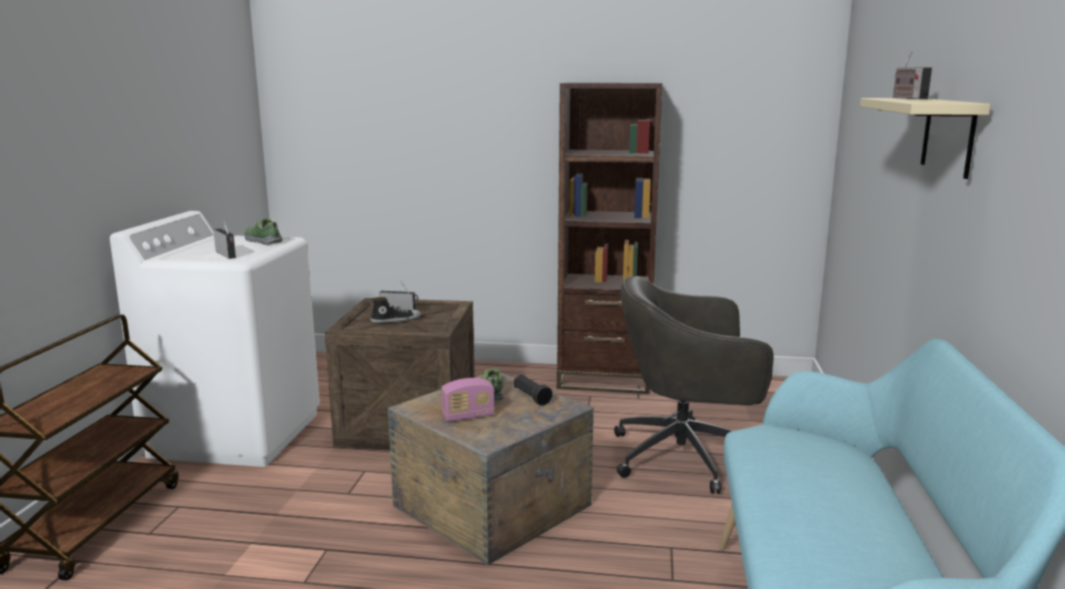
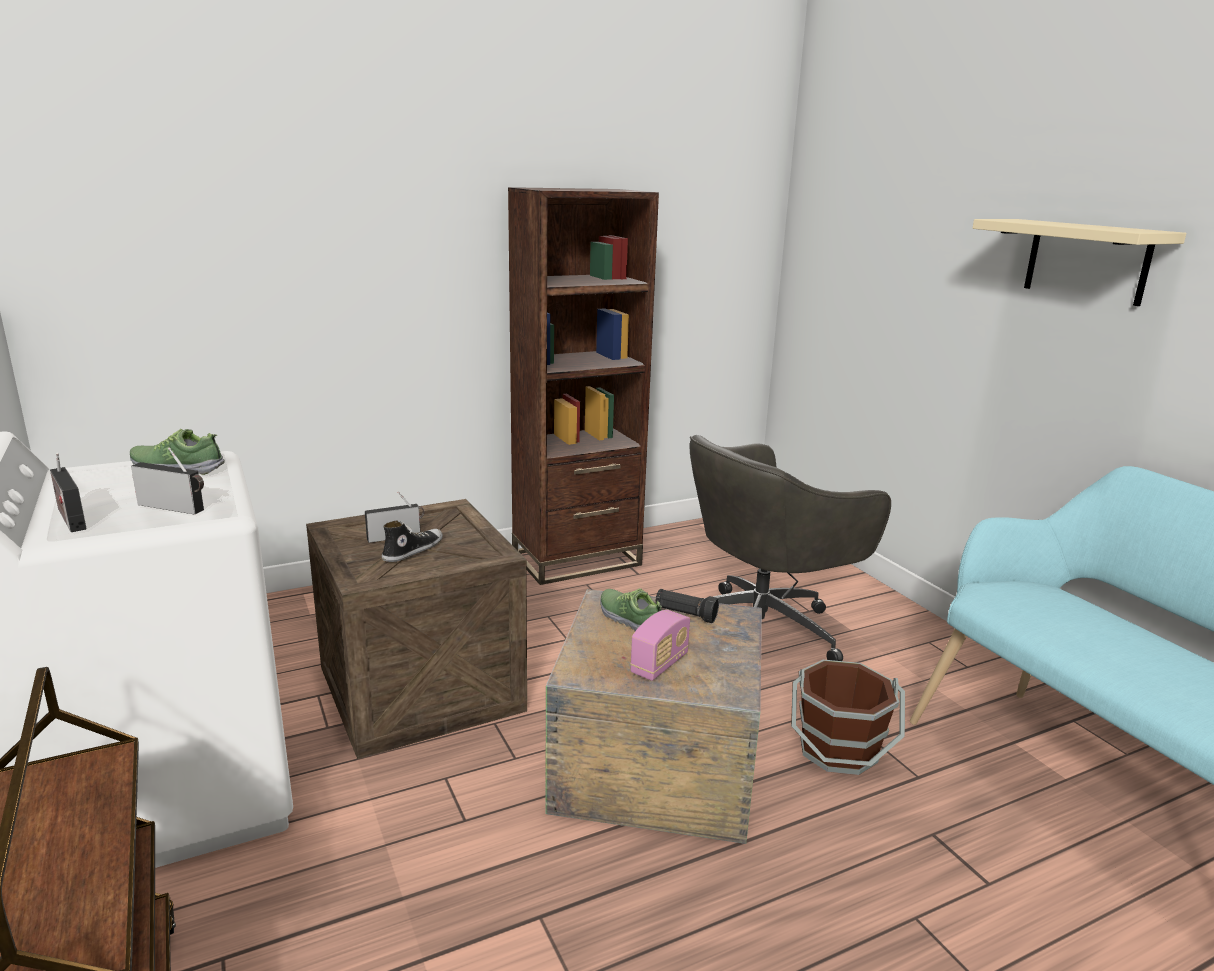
camera: 35 degrees left, 5 degrees up
radio [893,51,932,99] -> radio moved to [50,452,87,532]
none -> brown bucket [791,660,905,775]

